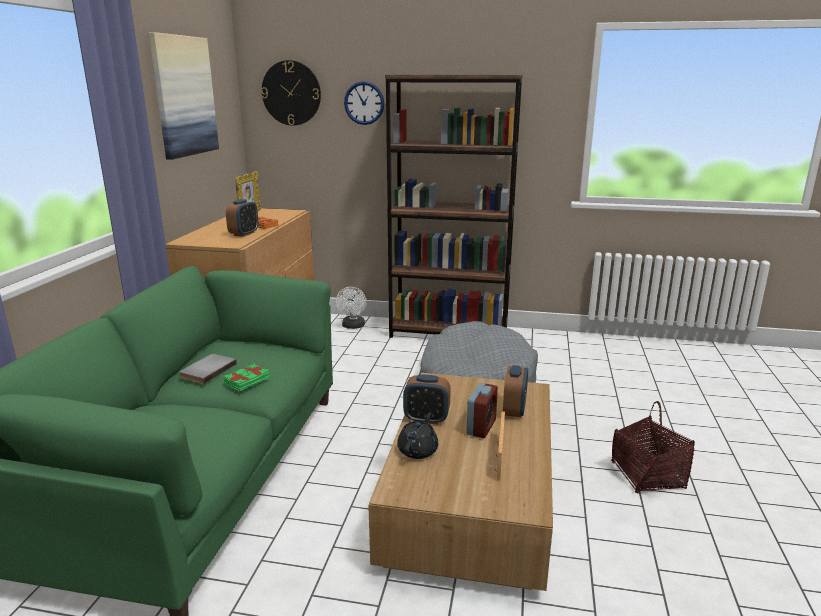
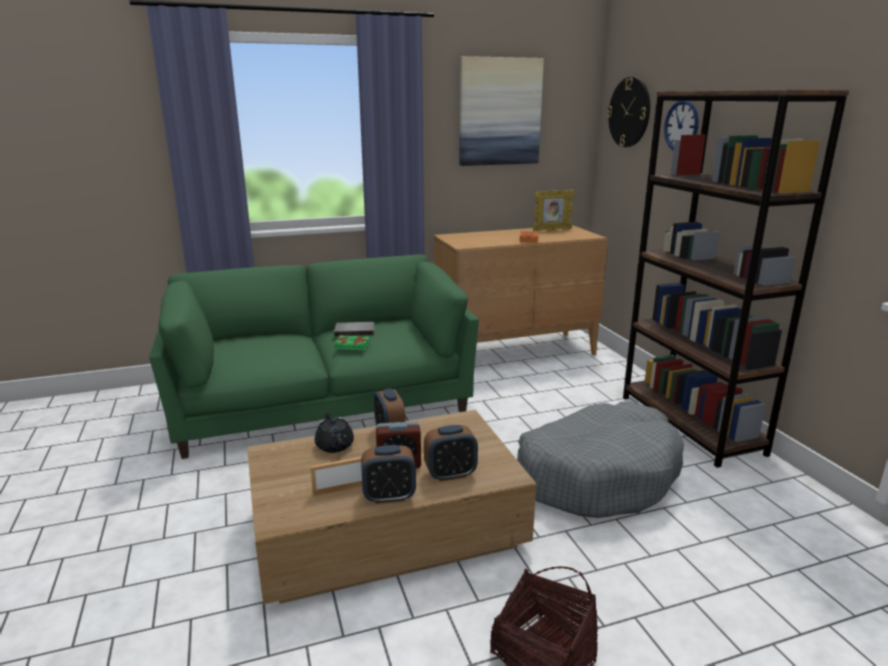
camera: 60 degrees right, 0 degrees up
alarm clock [226,199,258,237] -> alarm clock moved to [361,445,416,504]
white fan [336,287,367,329] -> none
black teapot [397,412,438,459] -> black teapot turned 105 degrees counterclockwise [315,410,354,453]

